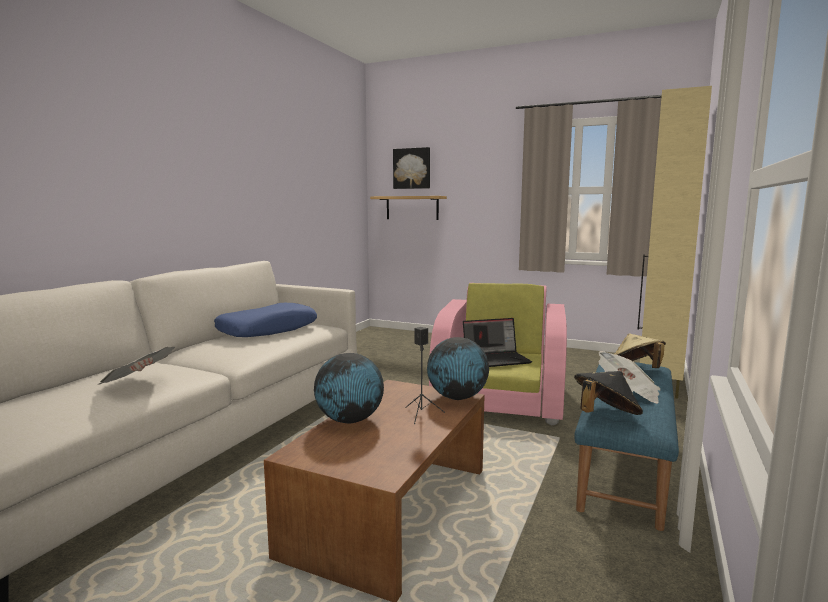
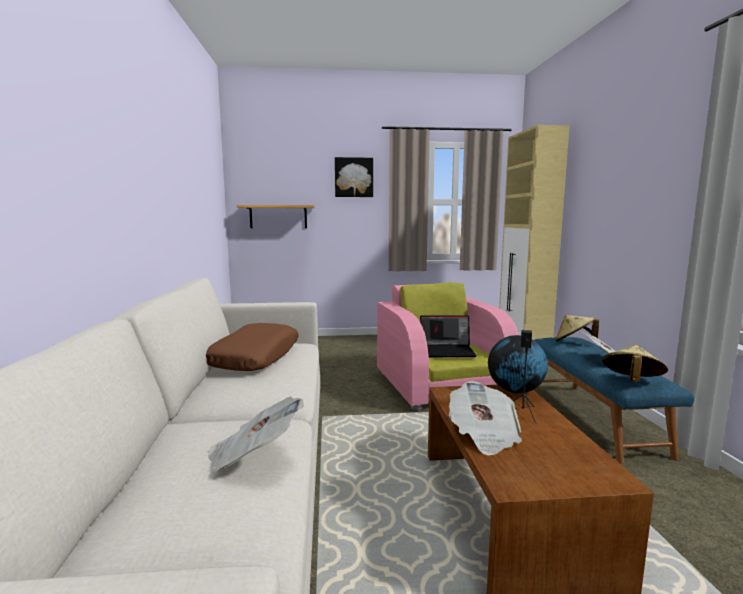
camera: 30 degrees left, 0 degrees up
blue pillow [214,303,317,337] -> brown pillow [206,323,299,371]
globe [314,353,384,423] -> newspaper [449,381,522,456]
picture [393,147,430,189] -> picture moved to [335,157,373,197]
laptop [463,318,532,367] -> laptop turned 45 degrees clockwise [420,315,477,357]
black hat [574,371,643,415] -> beige hat [602,345,668,382]

